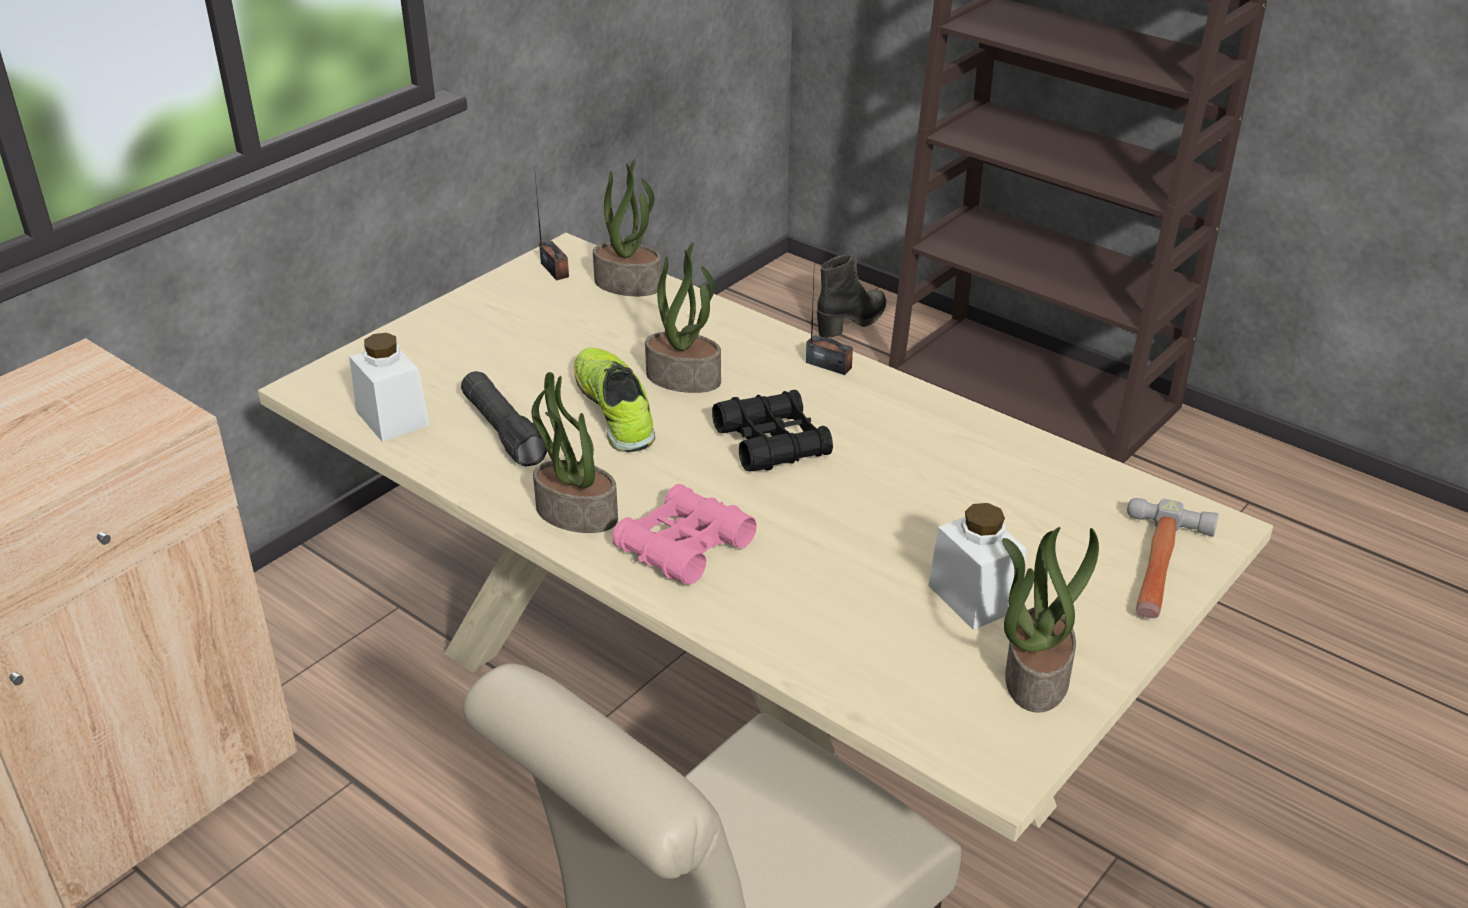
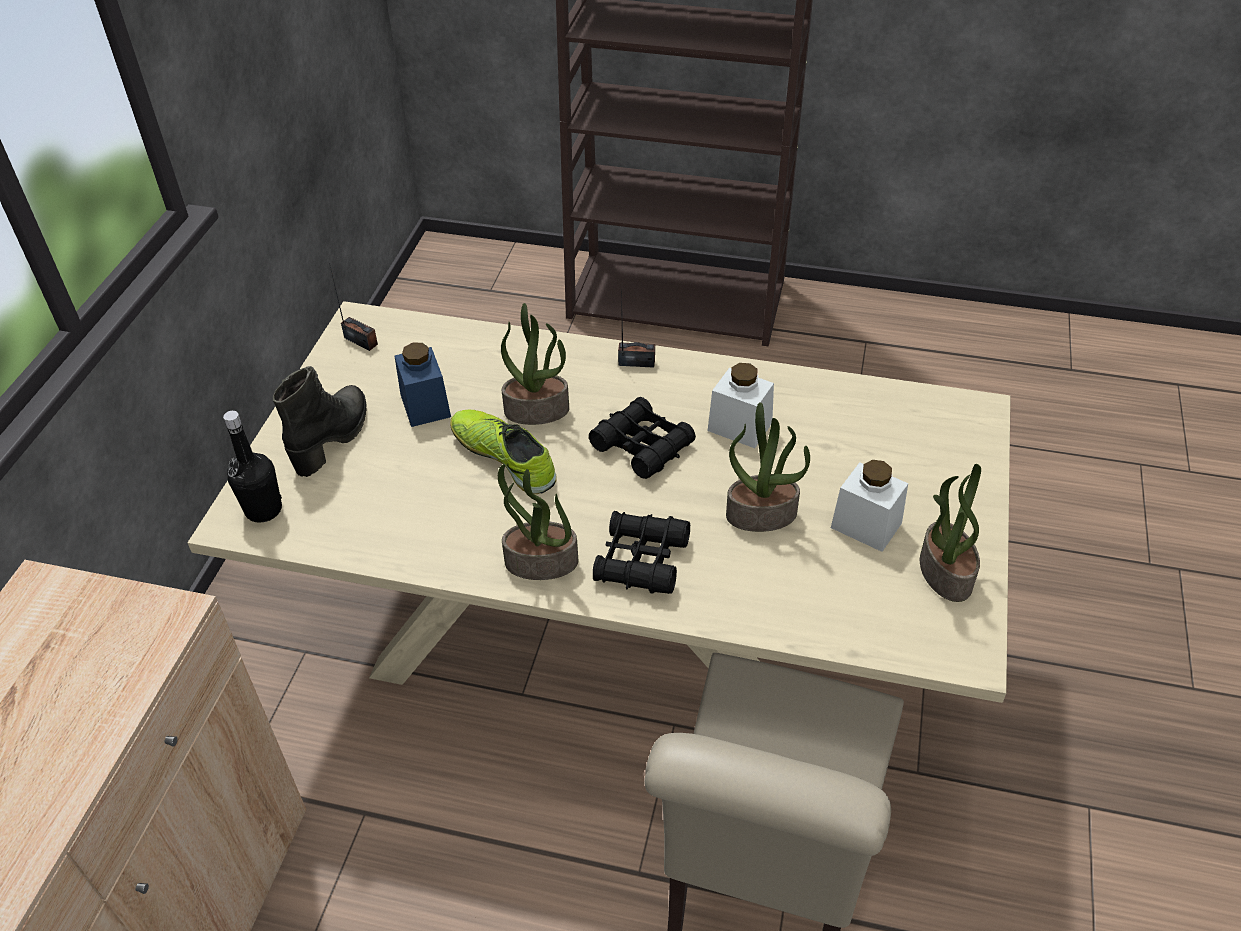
camera: 25 degrees left, 10 degrees up
white jar [349,333,430,442] -> white jar moved to [708,363,774,448]
black flashlight [461,371,548,467] -> none
potted plant [593,159,662,296] -> potted plant moved to [726,402,810,532]
pink binoculars [612,484,757,584] -> black binoculars [593,511,690,594]
black boot [817,255,886,338] -> black boot moved to [273,366,366,477]
hammer [1127,498,1219,618] -> none
none -> black bottle [223,411,282,523]
none -> blue jar [394,343,451,427]

